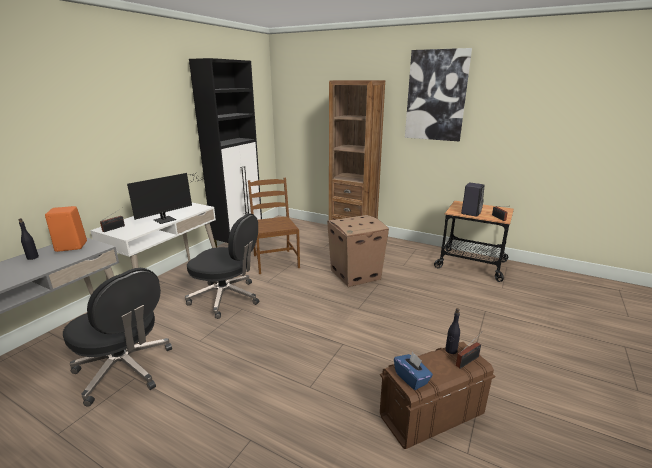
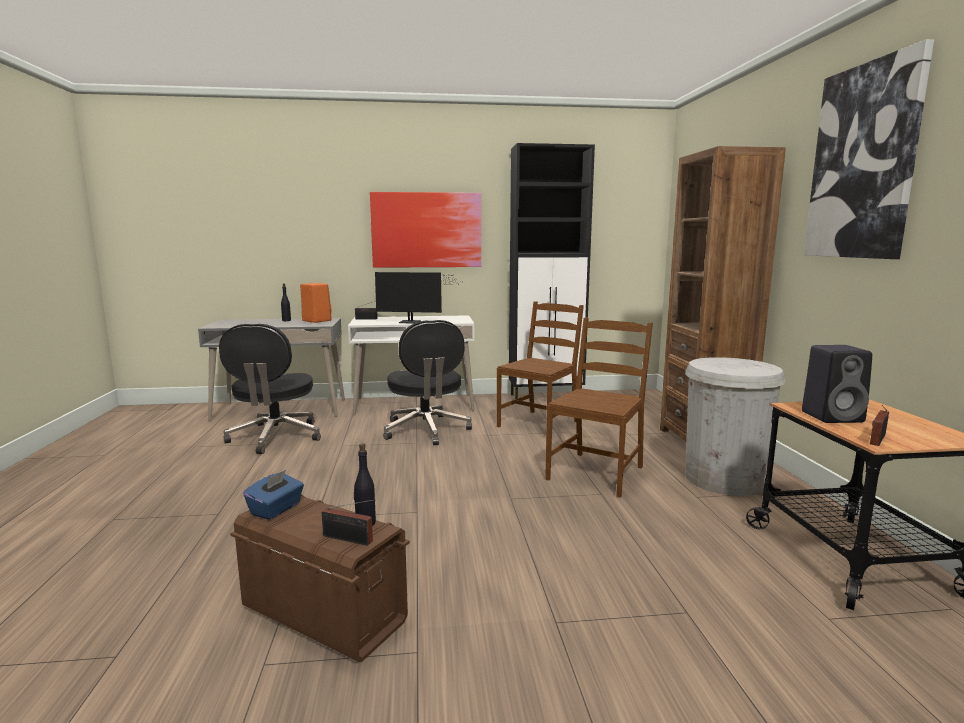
camera: 55 degrees right, 10 degrees down
cardboard box [327,215,389,287] -> brown chair [545,318,653,498]
none -> picture [370,192,481,268]
none -> white trash can [685,357,786,496]

